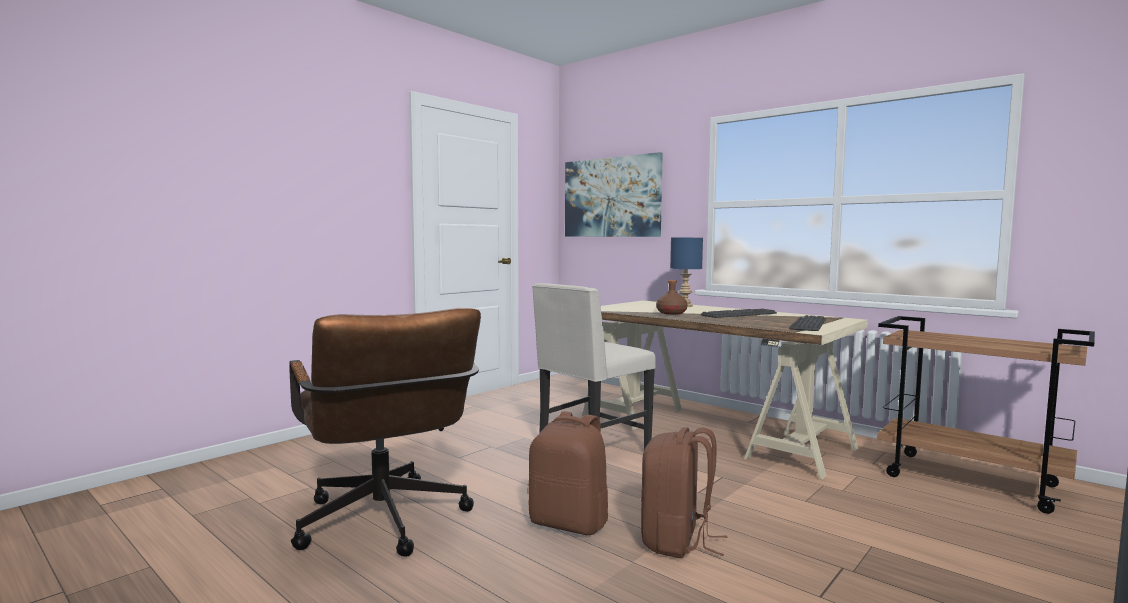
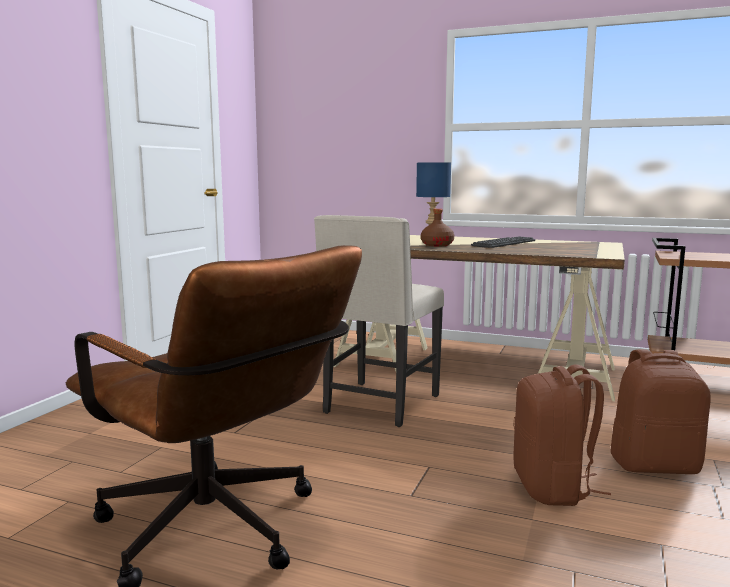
camera: 20 degrees left, 5 degrees up
brown backpack [528,411,608,535] -> brown backpack moved to [611,349,711,474]
picture [565,152,663,237] -> none
keyboard [789,315,826,331] -> none

